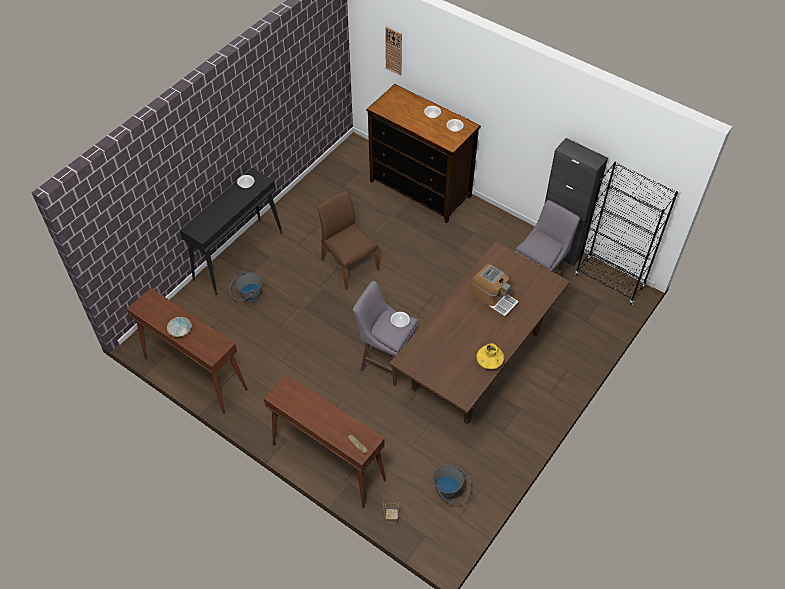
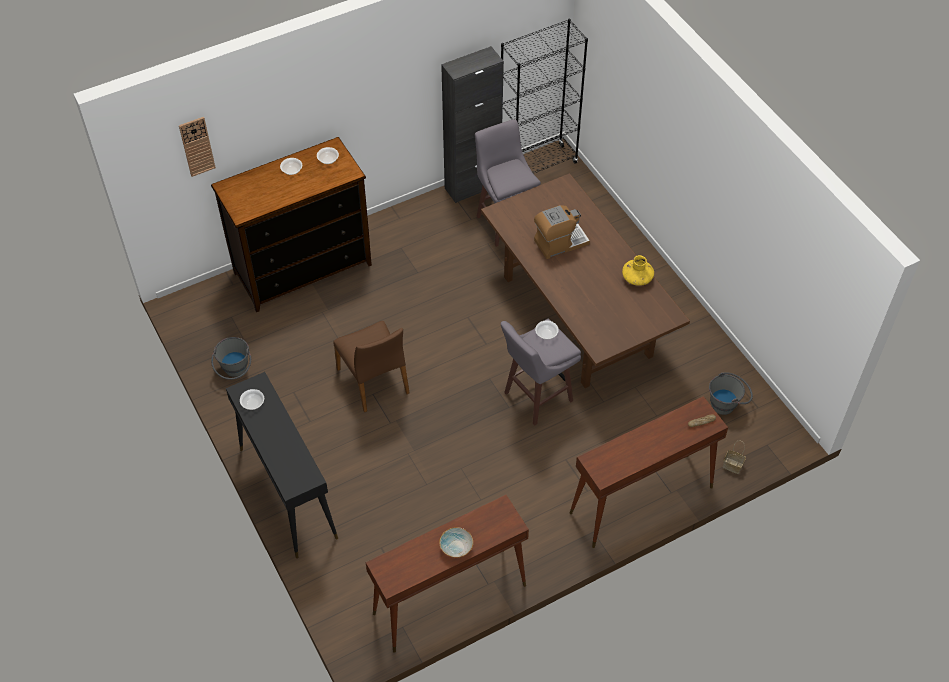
camera: 65 degrees left, 0 degrees up
grey bucket [229,271,263,303] -> grey bucket moved to [211,337,251,380]
brown chair [318,191,380,289] -> brown chair turned 105 degrees counterclockwise [333,321,410,413]

